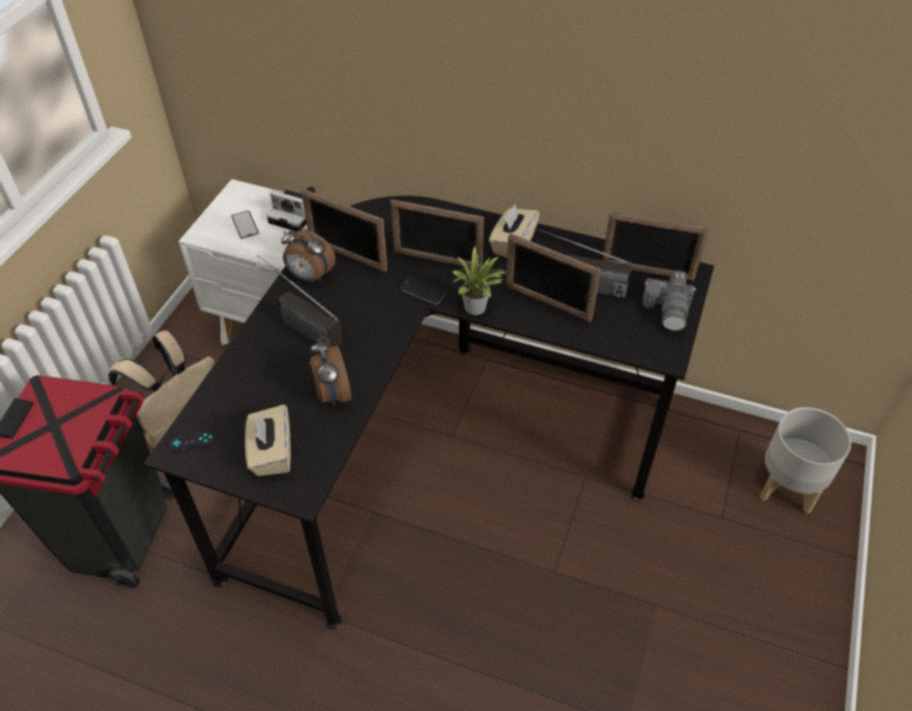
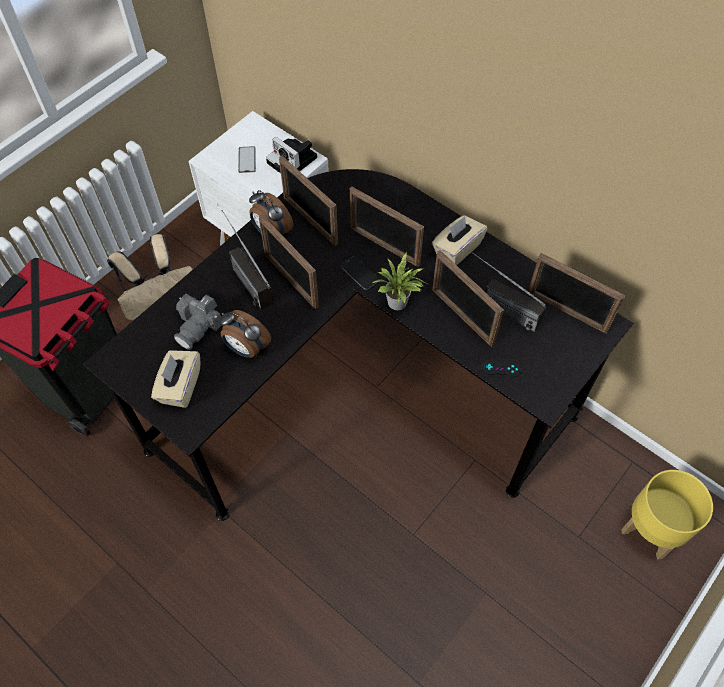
camera: 20 degrees right, 10 degrees up
black game controller [167,430,216,453] -> black game controller moved to [481,359,521,377]
alarm clock [309,338,352,407] -> alarm clock turned 60 degrees counterclockwise [219,310,271,358]
camera [643,270,696,331] -> camera moved to [174,294,221,350]
grey planter [760,407,851,514] -> yellow planter [621,470,713,560]
none -> picture frame [259,214,319,309]

